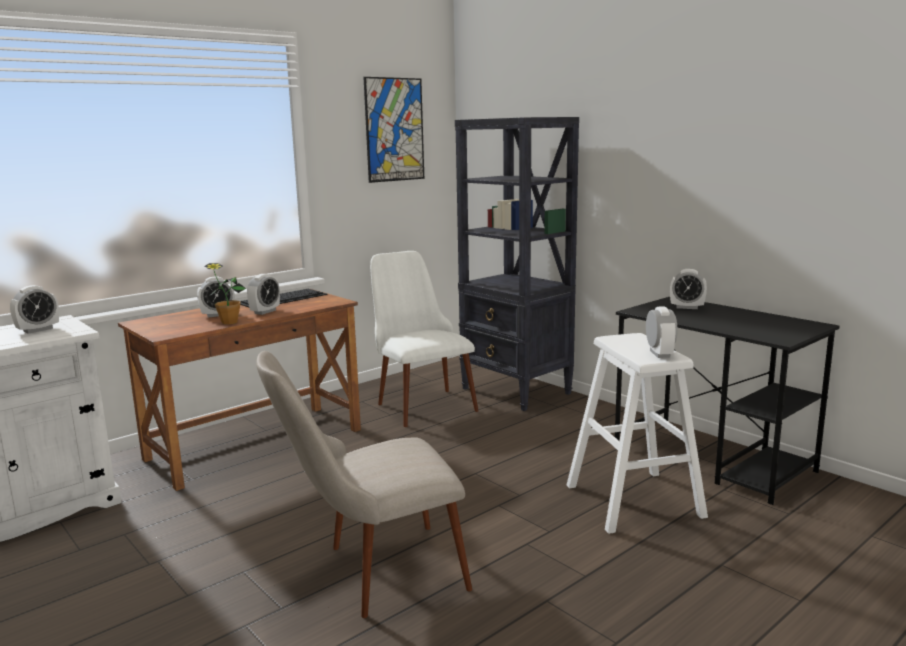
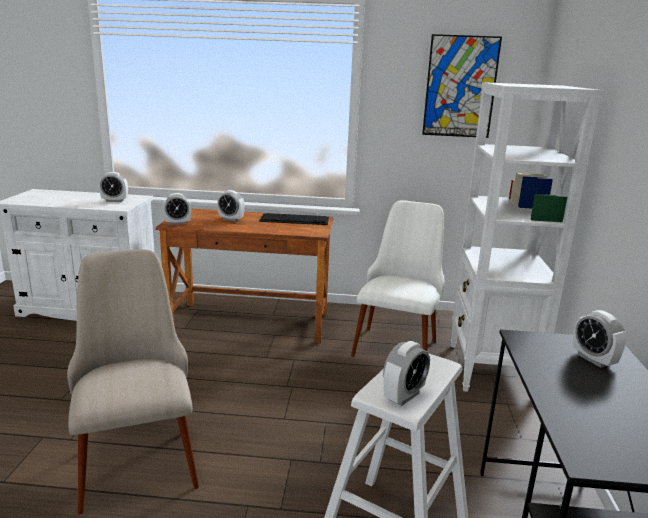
camera: 45 degrees right, 5 degrees up
potted plant [205,263,246,324] -> none
alarm clock [247,274,280,315] -> alarm clock moved to [163,193,191,225]
beige chair [256,351,472,618] -> beige chair turned 45 degrees clockwise [67,249,199,514]
black bookcase [455,117,579,411] -> white bookcase [451,82,603,392]

